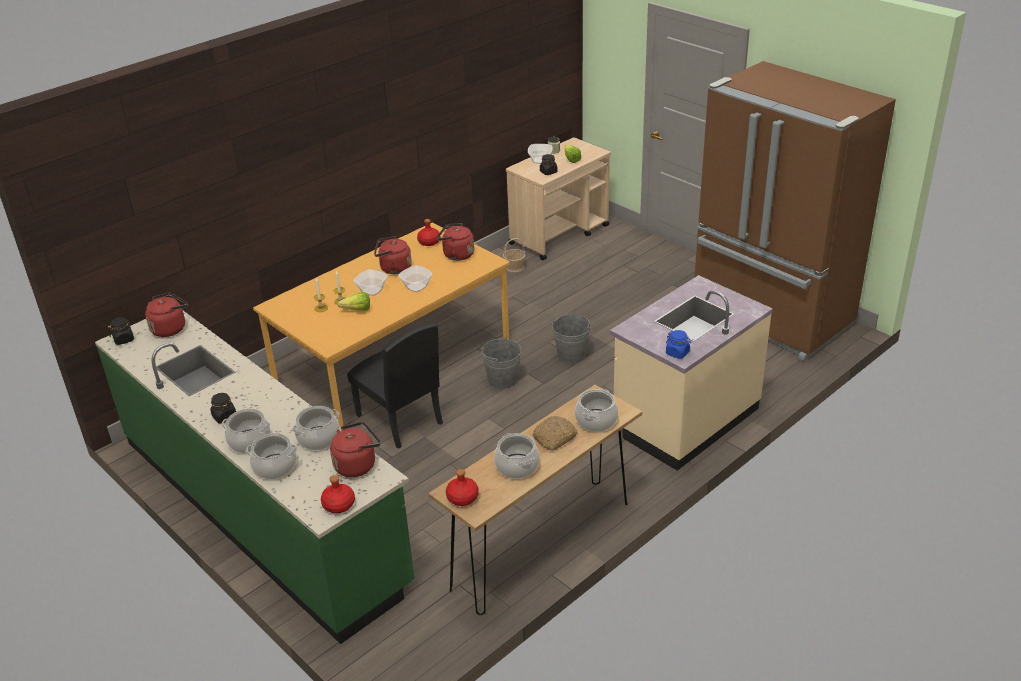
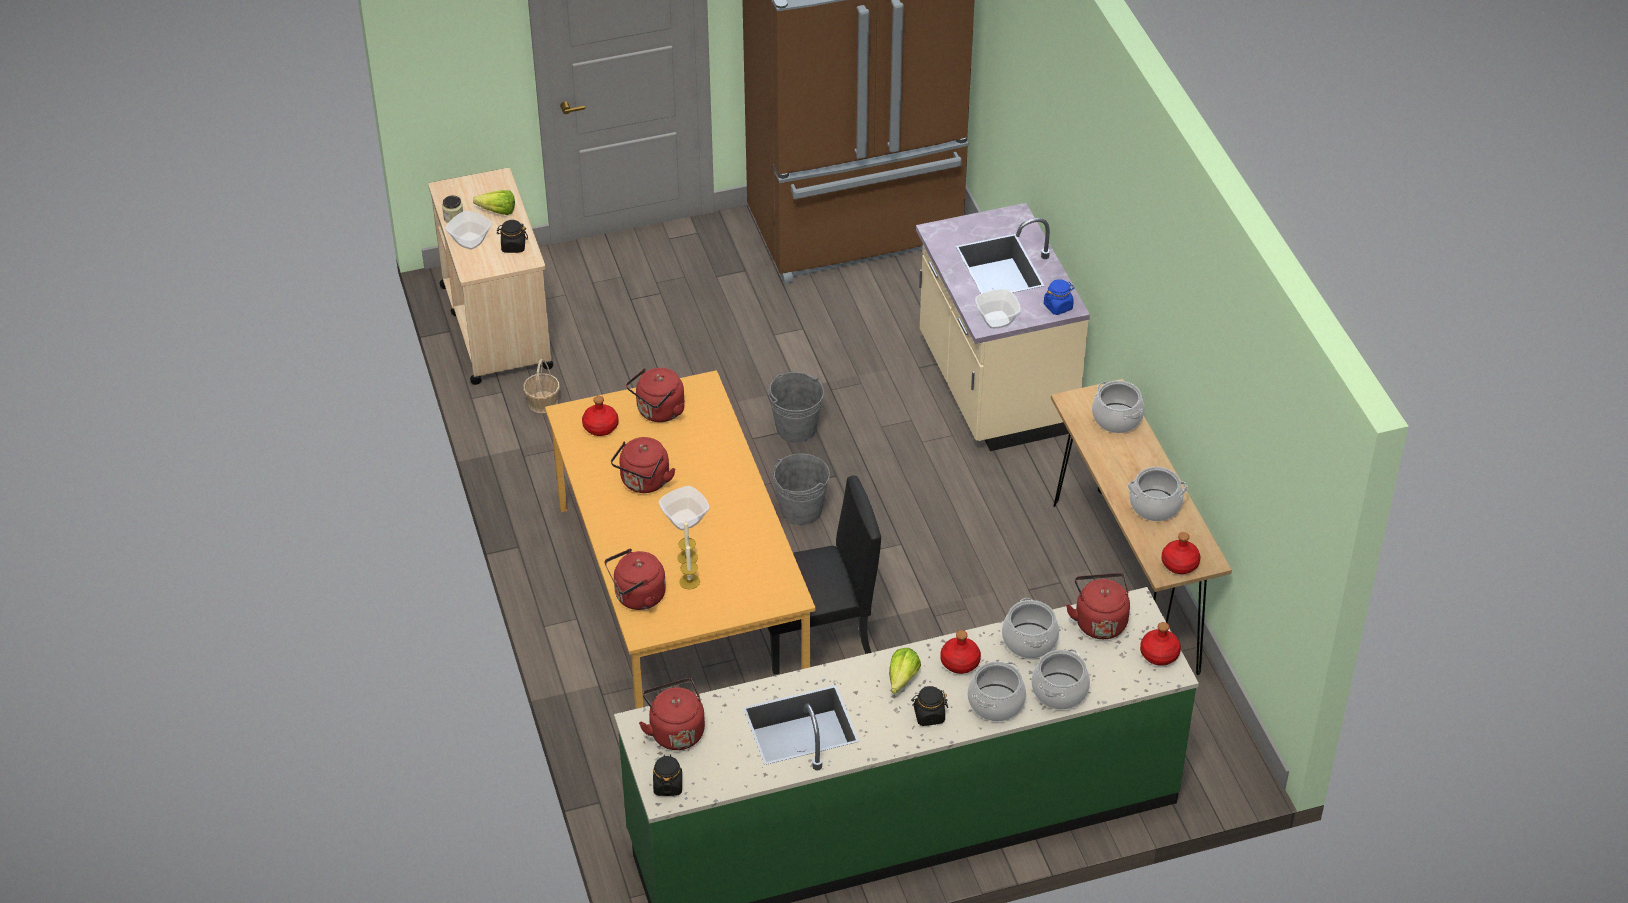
camera: 65 degrees left, 10 degrees up
lettuce [338,292,370,311] -> lettuce moved to [889,648,921,694]
bowl [398,265,433,292] -> bowl moved to [975,289,1021,329]
bread [533,416,577,451] -> none
none -> red kettle [605,549,666,610]
none -> red bottle [940,630,981,674]

